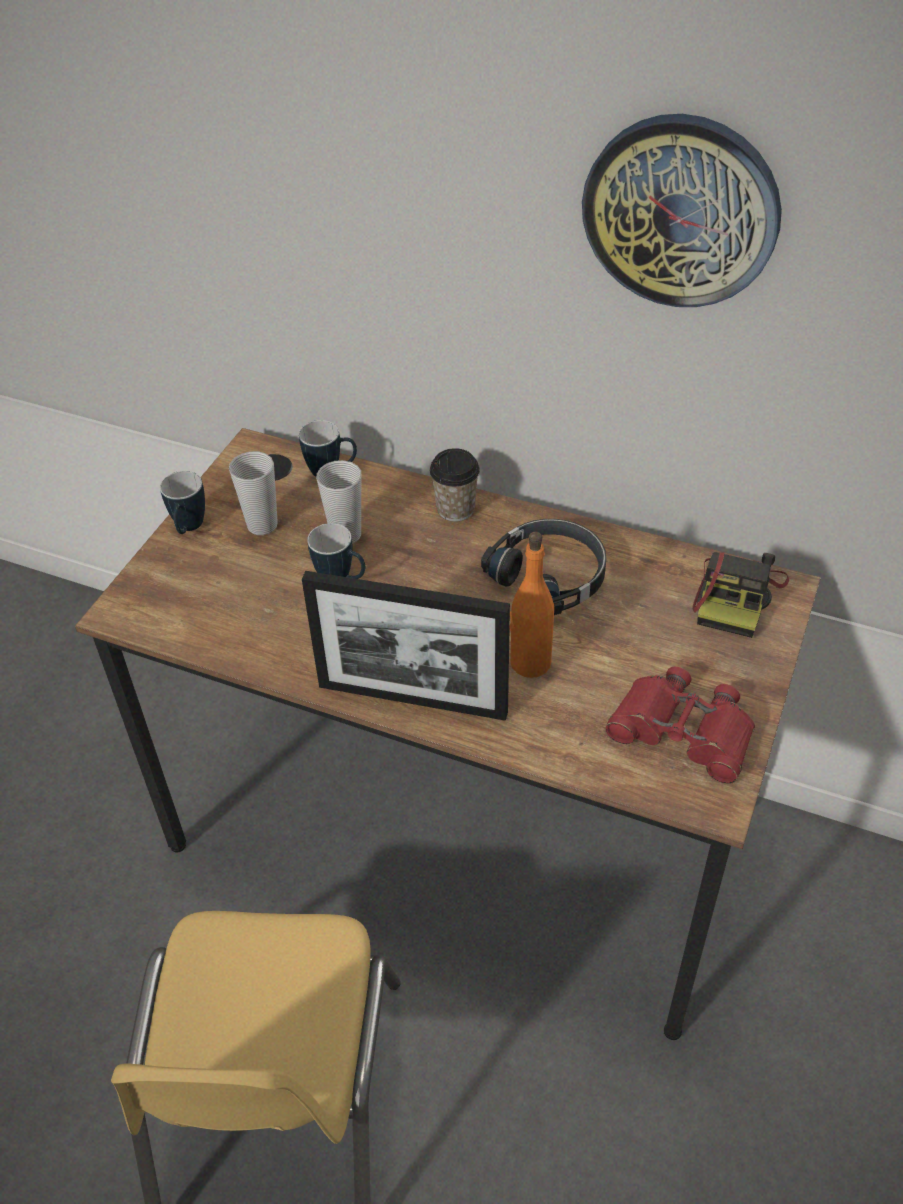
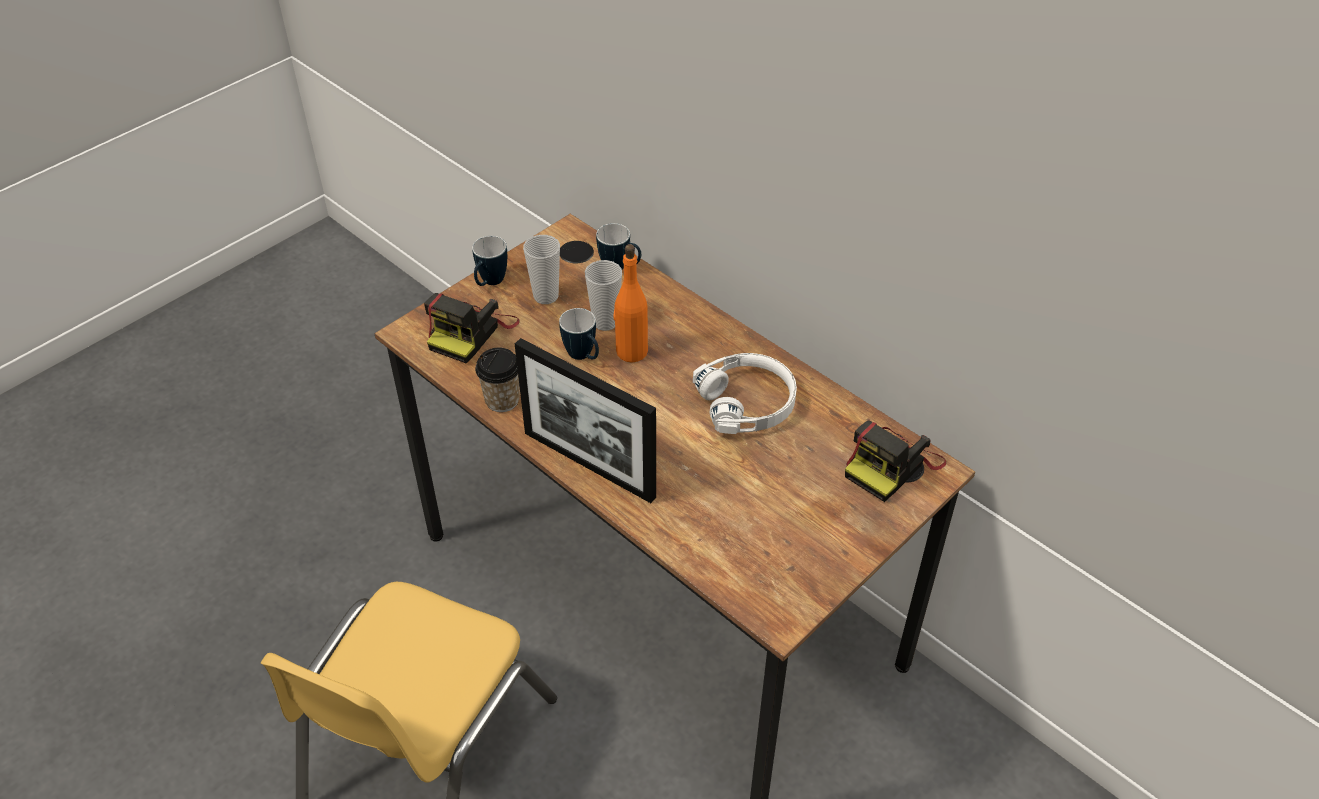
camera: 20 degrees right, 0 degrees up
cup [430,448,480,522] -> cup moved to [475,348,520,412]
black headphones [481,519,607,615] -> white headphones [693,353,797,434]
orange bottle [510,532,554,678] -> orange bottle moved to [614,244,648,363]
wall clock [582,114,782,307] -> none
red binoculars [605,667,755,784] -> none
none -> camera [424,293,520,364]

